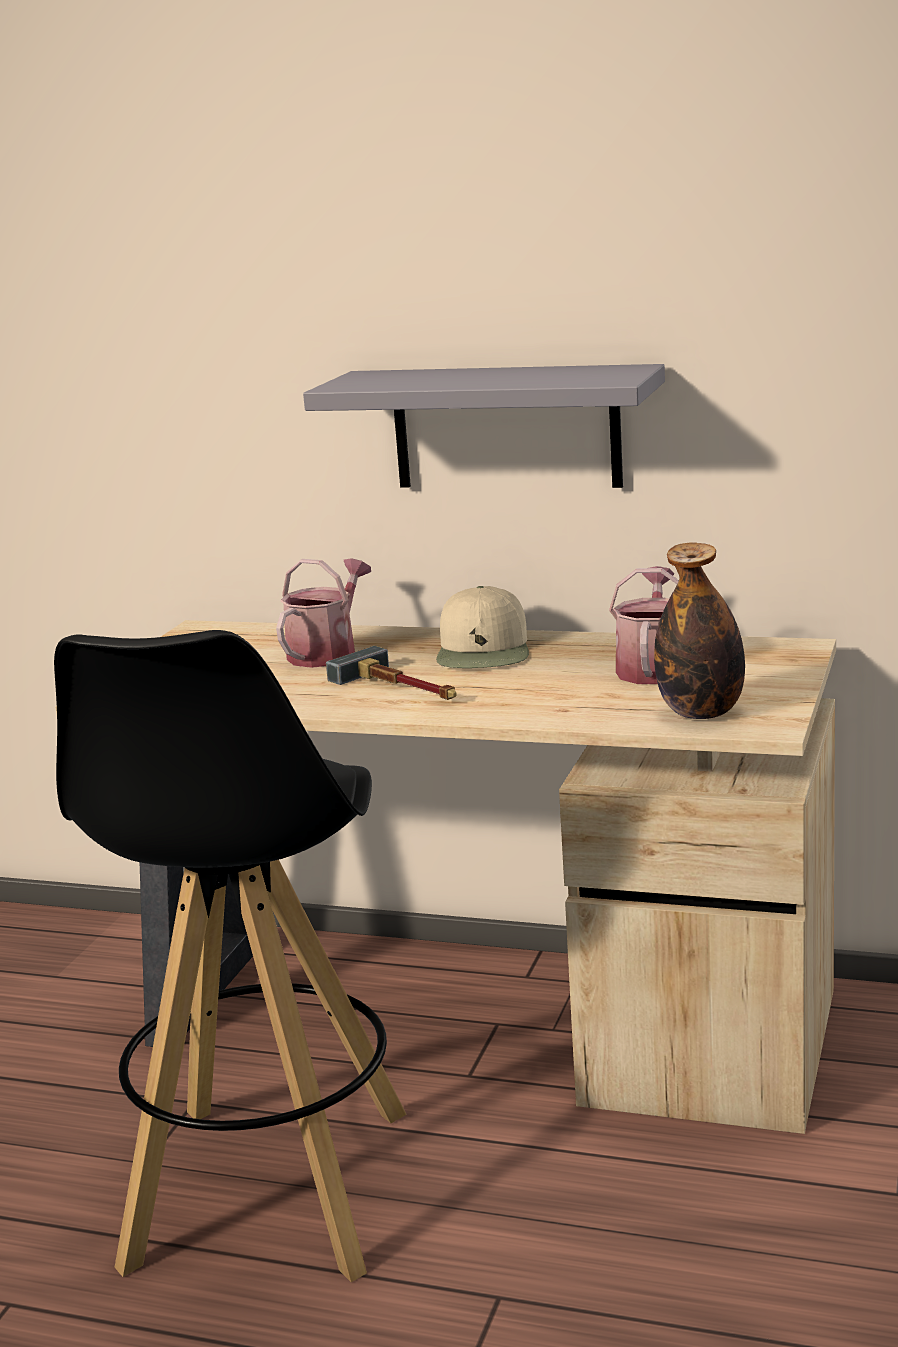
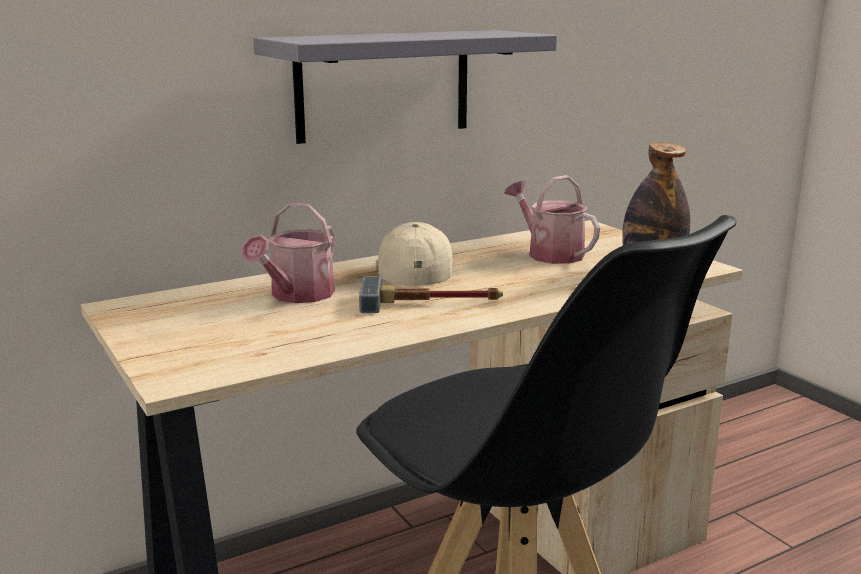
camera: 50 degrees left, 0 degrees up
watering can [276,558,371,668] -> watering can turned 135 degrees counterclockwise [242,202,335,303]
beige cap [436,586,529,668] -> beige cap turned 135 degrees counterclockwise [378,222,453,286]

